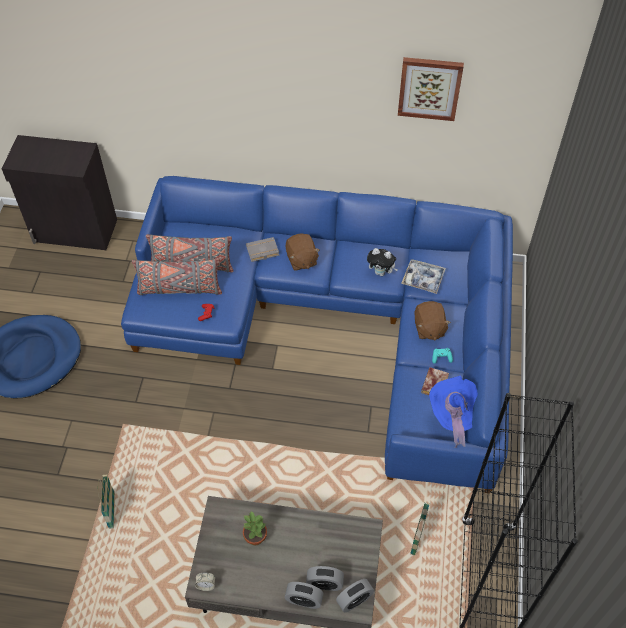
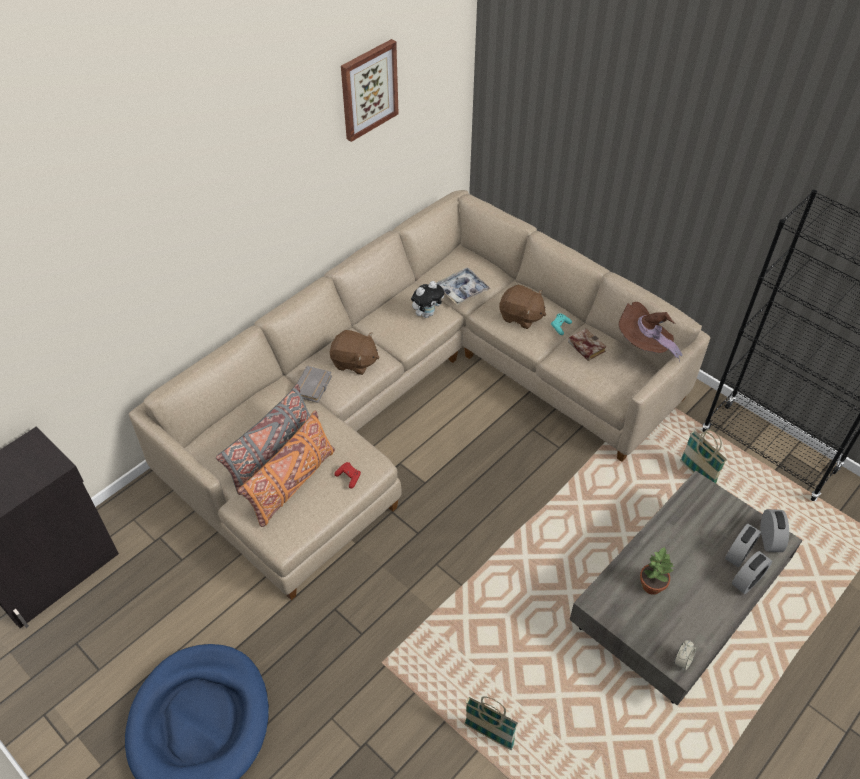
camera: 55 degrees left, 5 degrees down
blue sofa [121,176,513,494] -> beige sofa [129,190,710,600]
grey pillow [132,258,222,295] -> orange pillow [238,411,335,527]
blue hat [429,375,478,448] -> brown hat [619,302,683,362]

